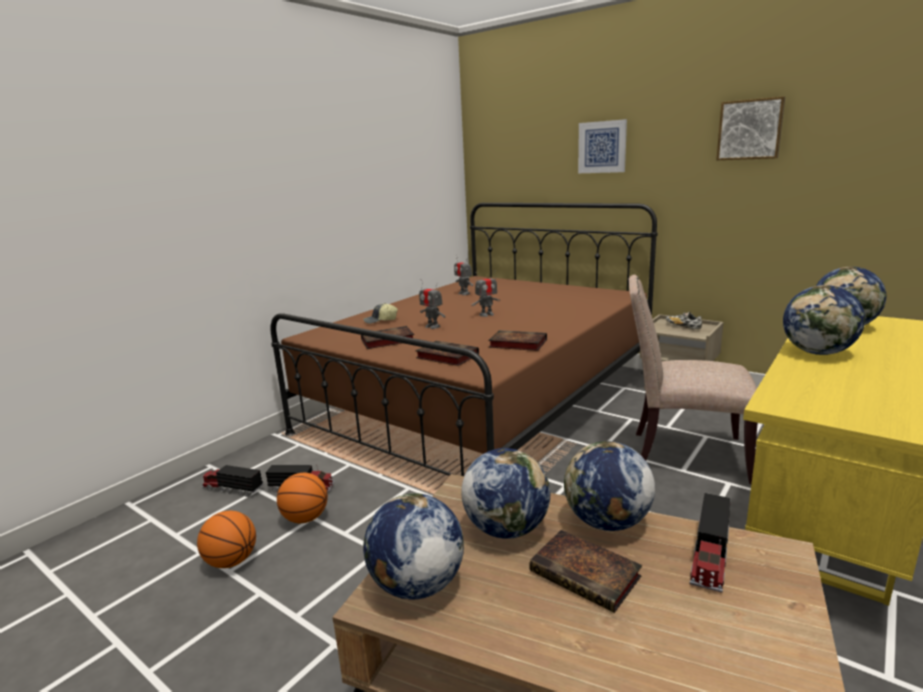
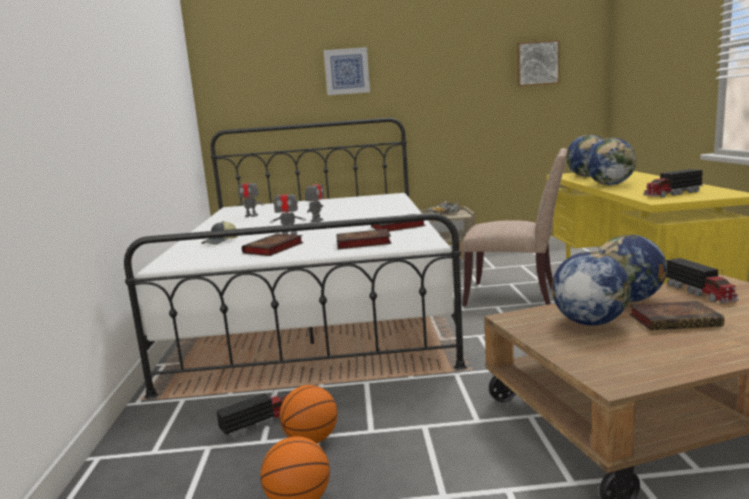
camera: 40 degrees left, 5 degrees down
toy truck [202,465,264,497] -> toy truck moved to [643,169,703,198]
brown bed [270,203,658,476] -> white bed [124,118,467,400]
globe [363,493,464,600] -> none
beige chair [629,275,757,484] -> beige chair turned 135 degrees counterclockwise [462,148,568,306]
picture [716,96,785,160] -> picture moved to [517,40,560,87]

